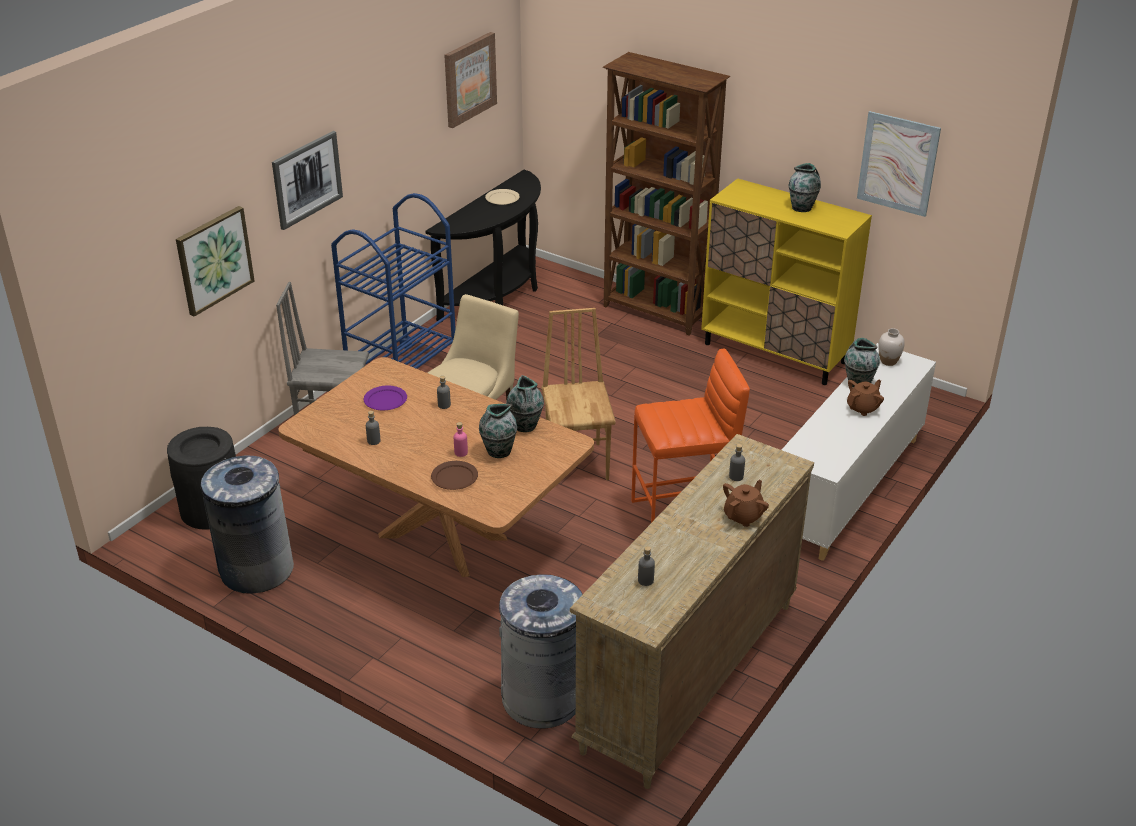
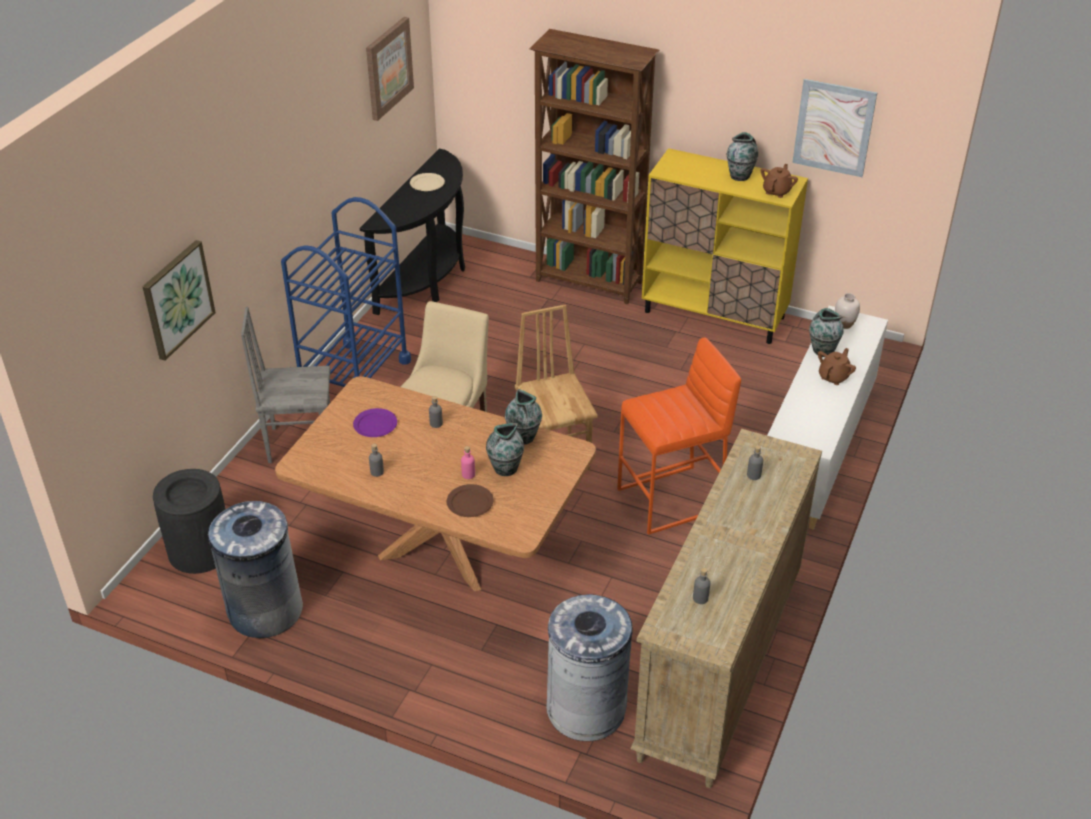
camera: 10 degrees left, 5 degrees up
picture [272,131,343,230] -> none
brown teapot [723,480,769,527] -> brown teapot moved to [761,164,798,198]

